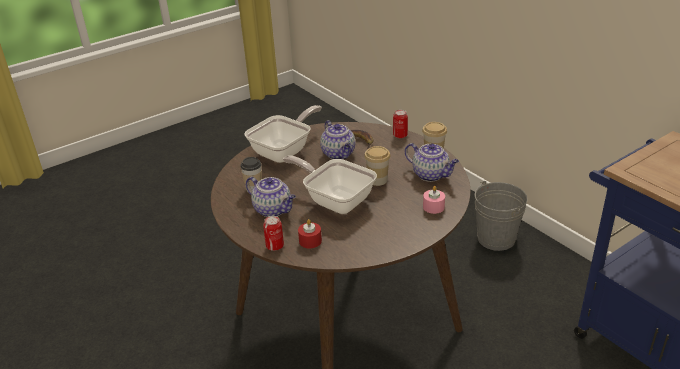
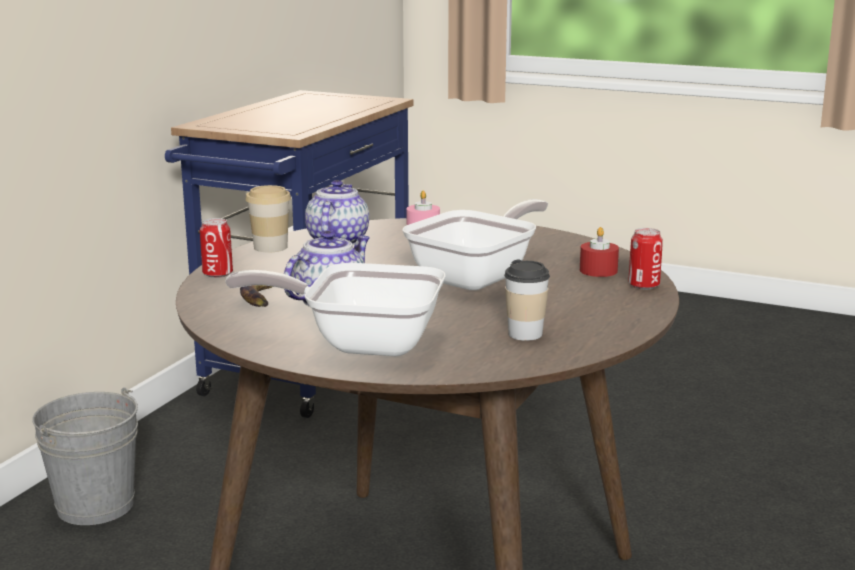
camera: 120 degrees left, 15 degrees down
teapot [246,176,296,217] -> none
frying pan [283,156,377,214] -> frying pan turned 150 degrees counterclockwise [402,199,548,290]
cup [364,146,390,186] -> none

